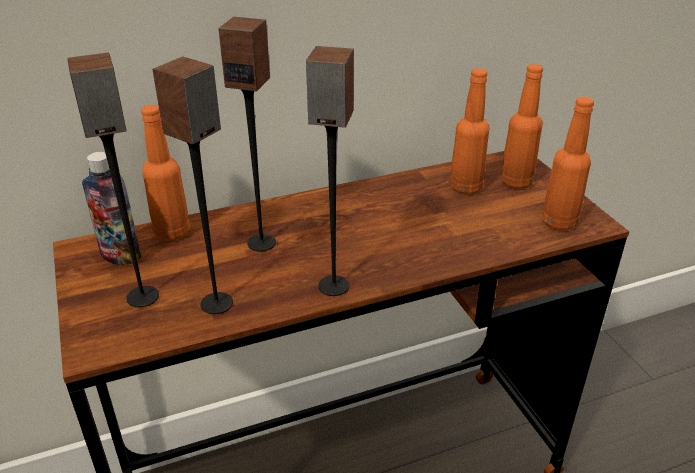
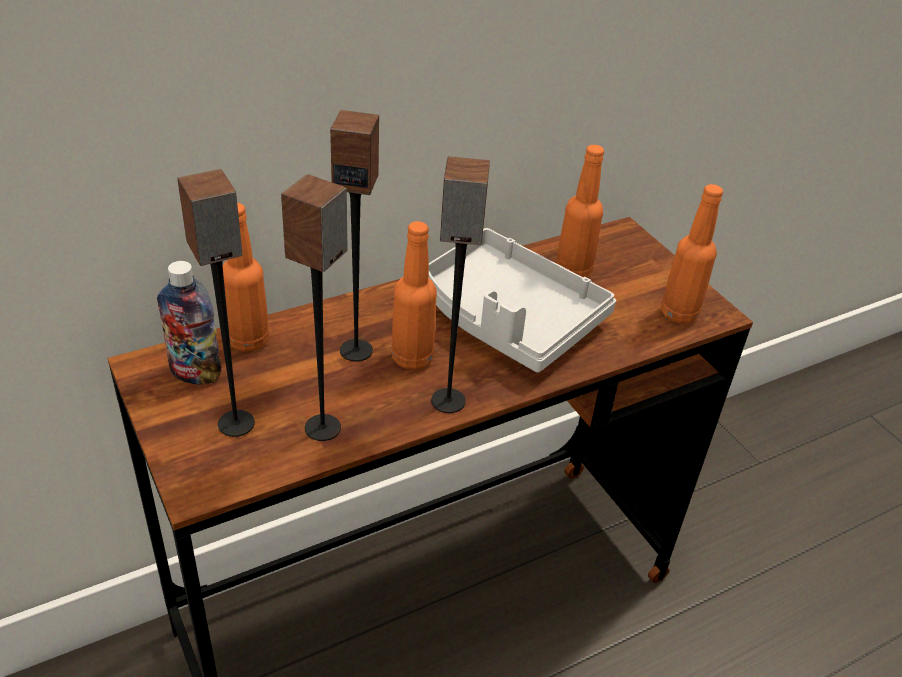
camera: 10 degrees left, 5 degrees up
orange bottle [501,64,543,189] -> orange bottle moved to [392,221,437,370]
none -> grey tray [428,228,616,372]

